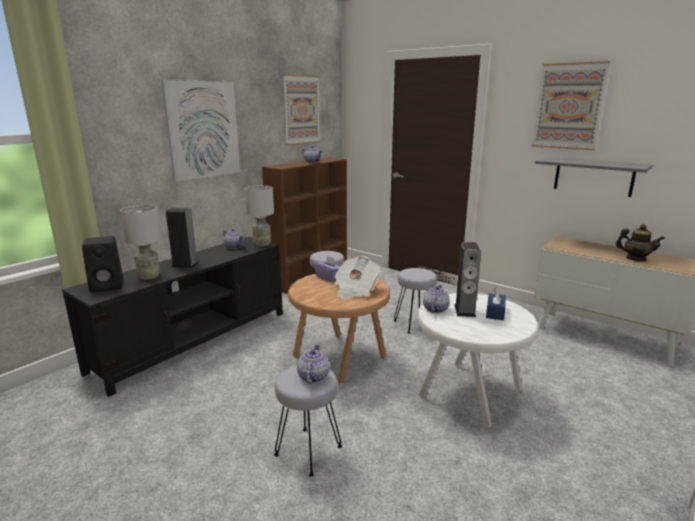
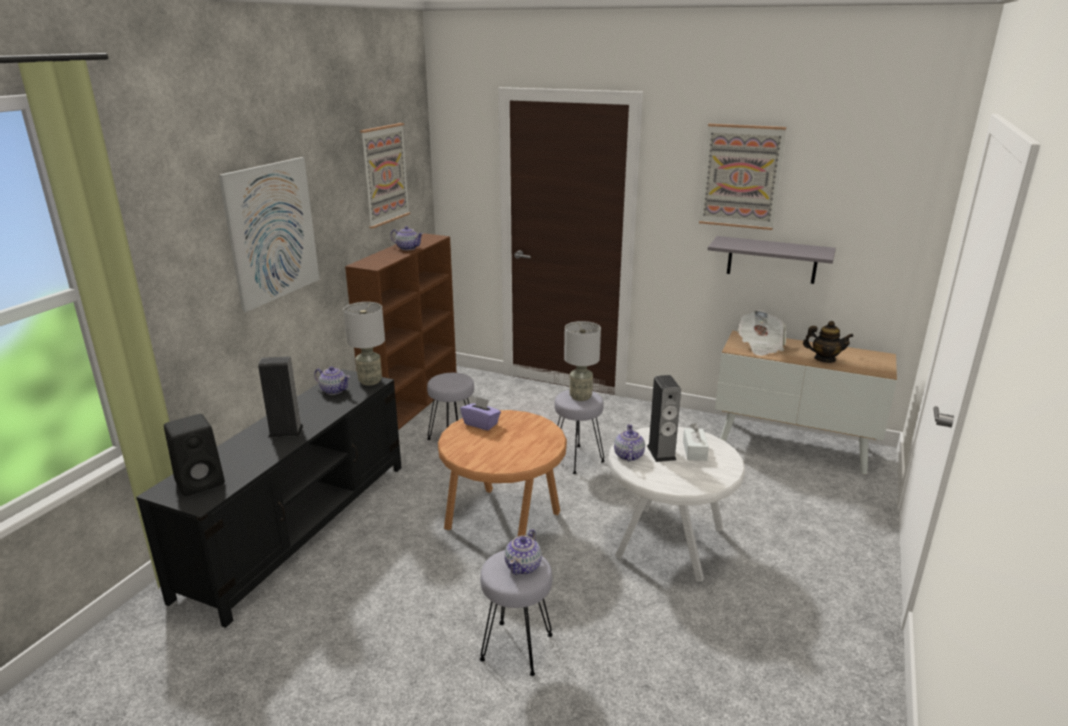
camera: 15 degrees left, 5 degrees up
grey table lamp [120,205,161,280] -> grey table lamp moved to [564,321,601,401]
teapot [297,344,329,384] -> teapot turned 150 degrees counterclockwise [505,529,542,575]
newspaper [334,256,381,299] -> newspaper moved to [737,310,787,356]
blue tissue box [486,287,506,320] -> white tissue box [683,423,709,461]

